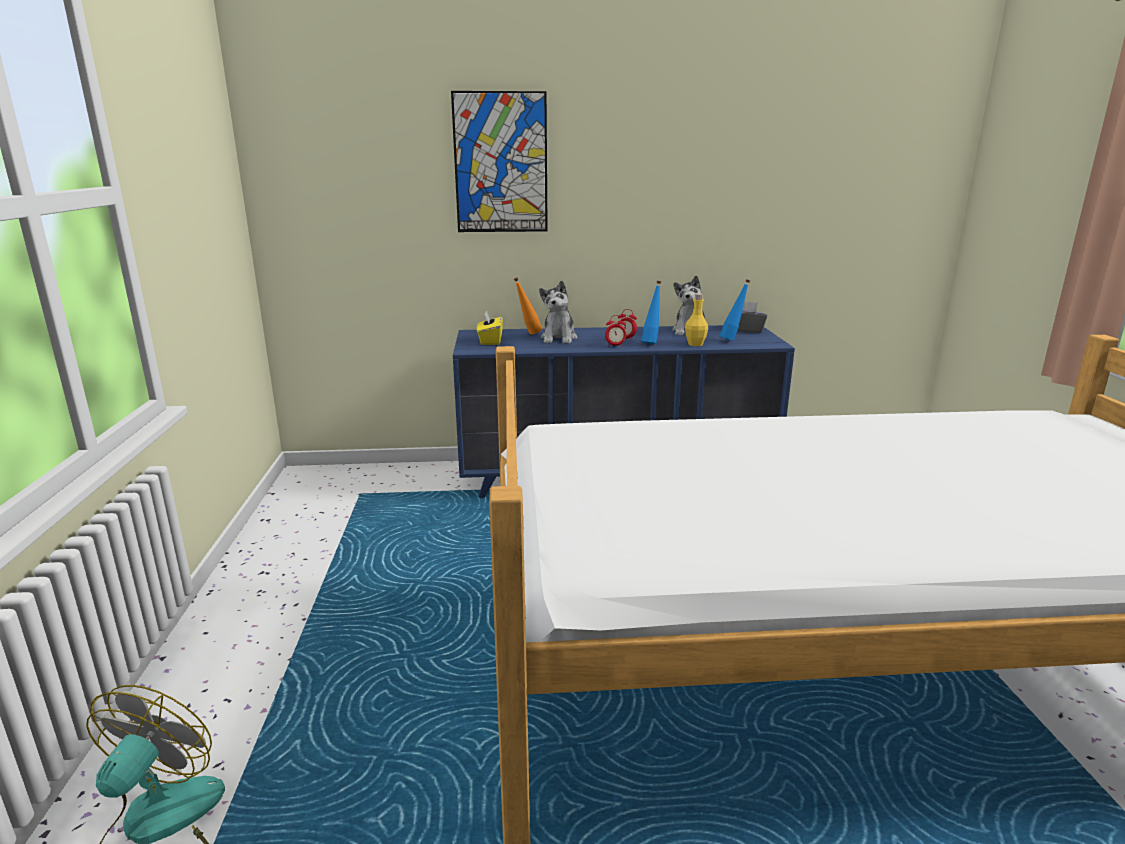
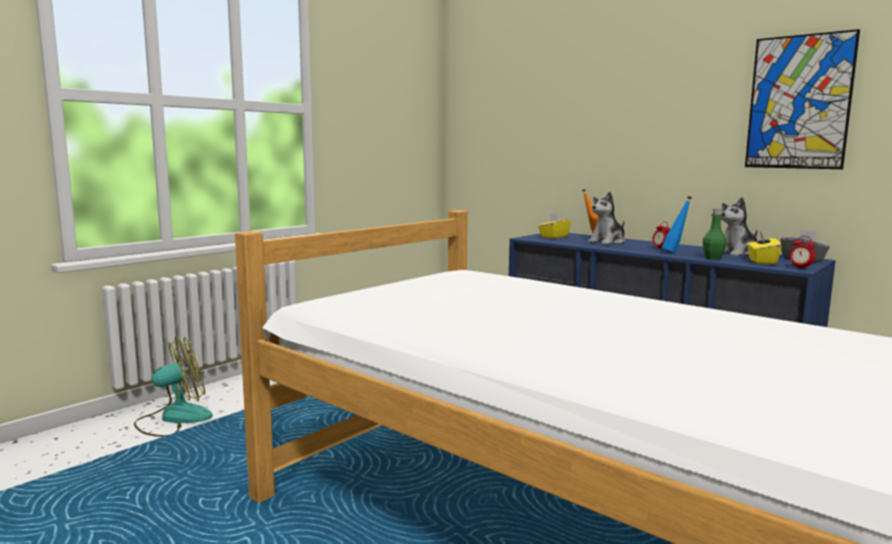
camera: 45 degrees right, 10 degrees down
picture [451,91,548,232] -> picture moved to [745,29,860,169]
alarm clock [605,315,626,347] -> alarm clock moved to [790,236,816,268]
yellow bottle [685,293,708,346] -> green bottle [702,209,727,260]
blue bottle [720,279,750,341] -> yellow tissue box [747,232,782,264]

